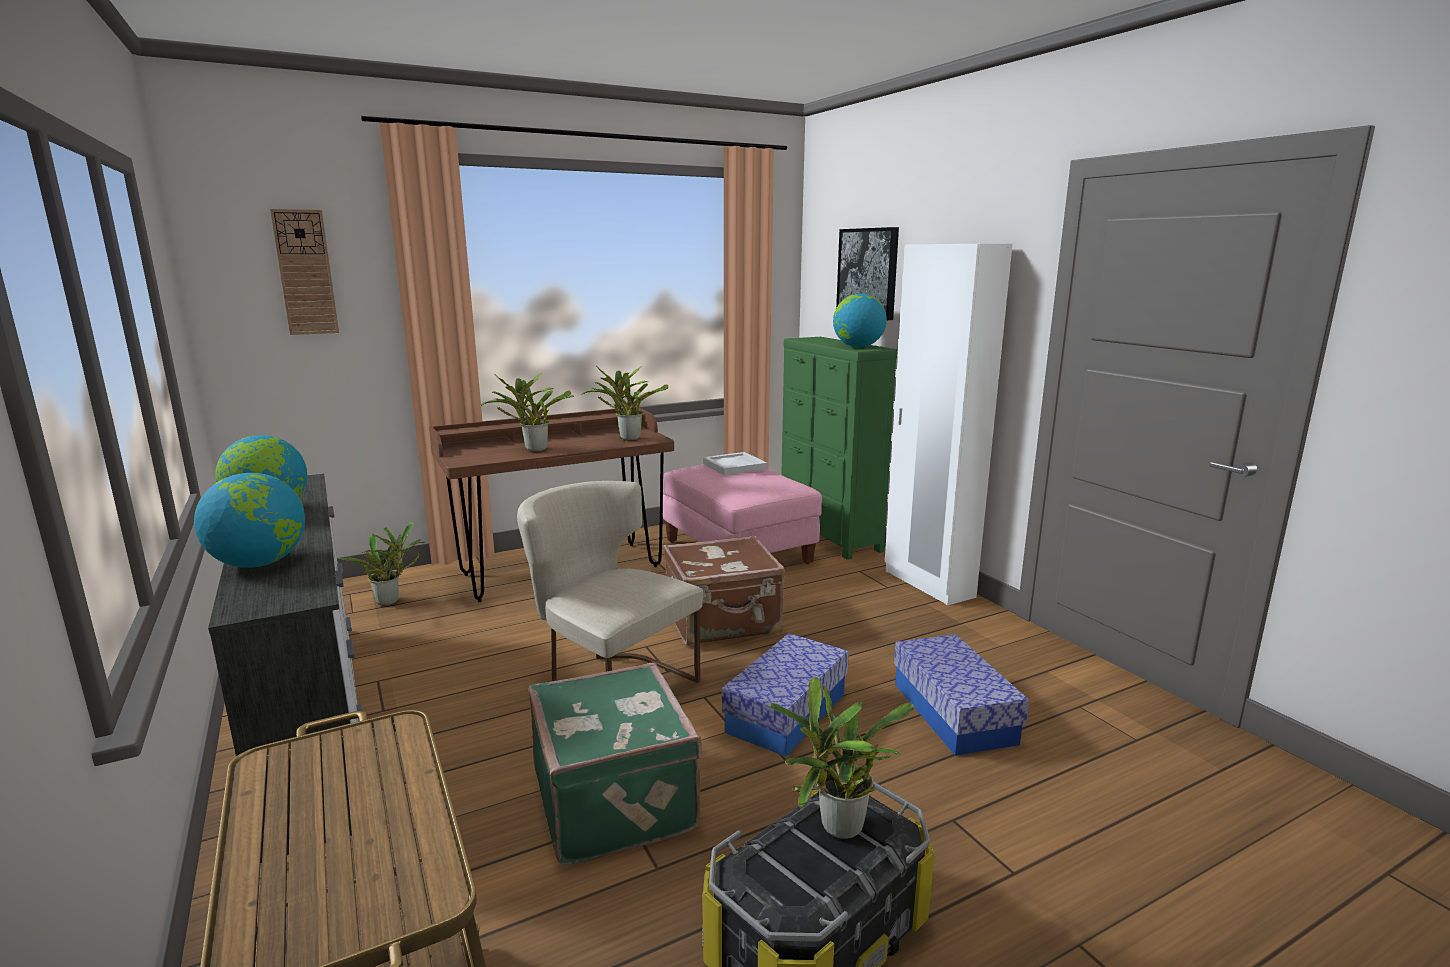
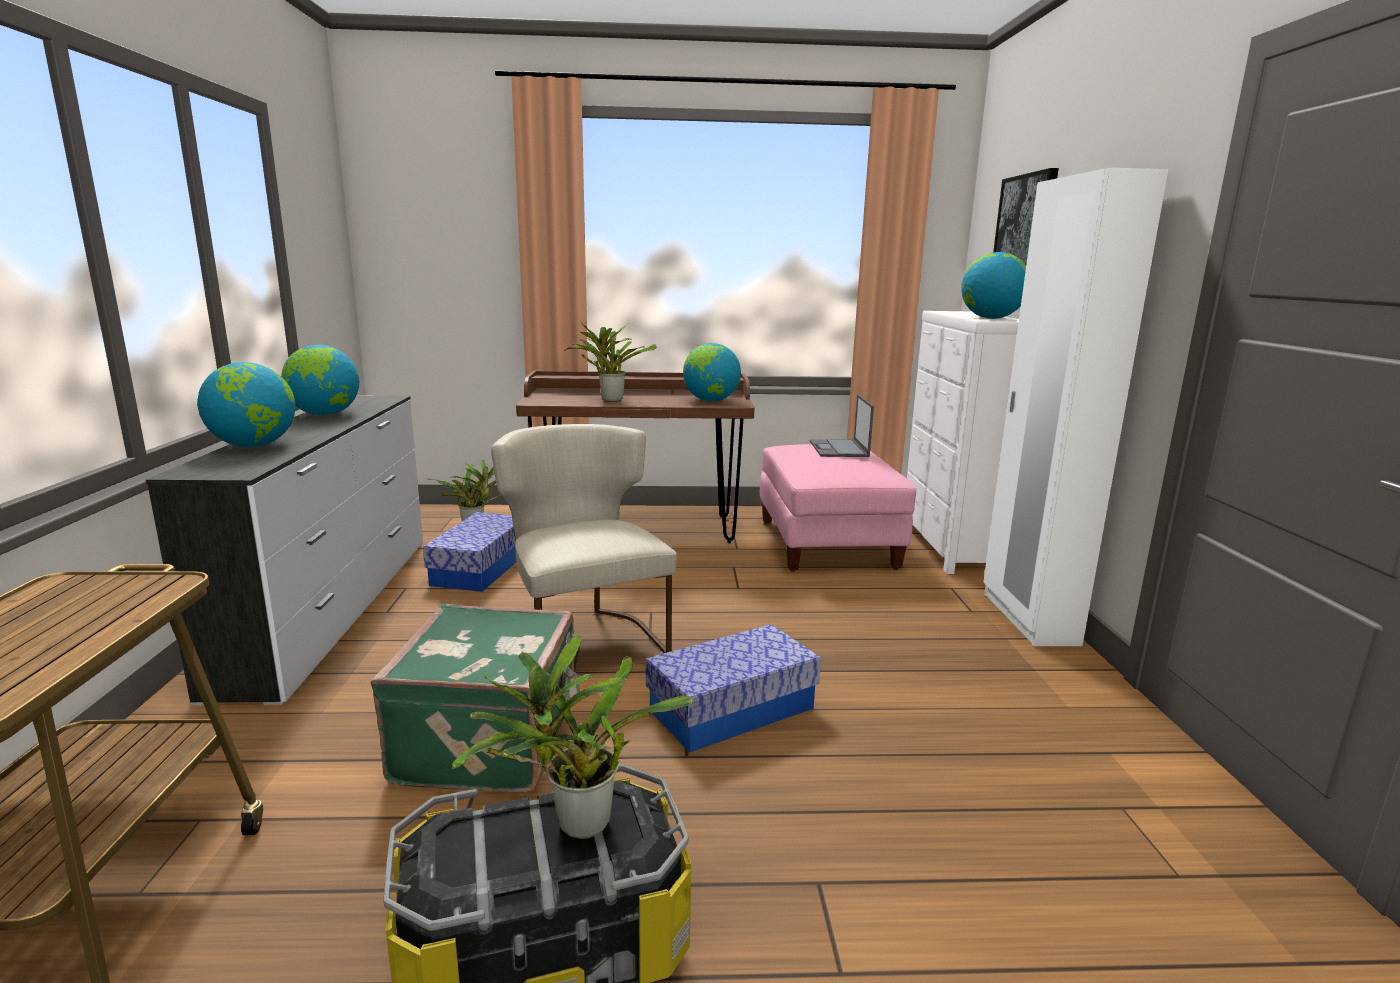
camera: 25 degrees right, 0 degrees up
wall clock [270,209,339,335] -> none
potted plant [581,366,668,441] -> globe [683,343,741,402]
brown suitcase [664,535,785,645] -> none
white tray [703,452,767,475] -> laptop [810,394,874,457]
green dresser [781,337,898,560] -> white dresser [907,311,1019,574]
storage box [894,634,1029,756] -> storage box moved to [423,512,516,592]

